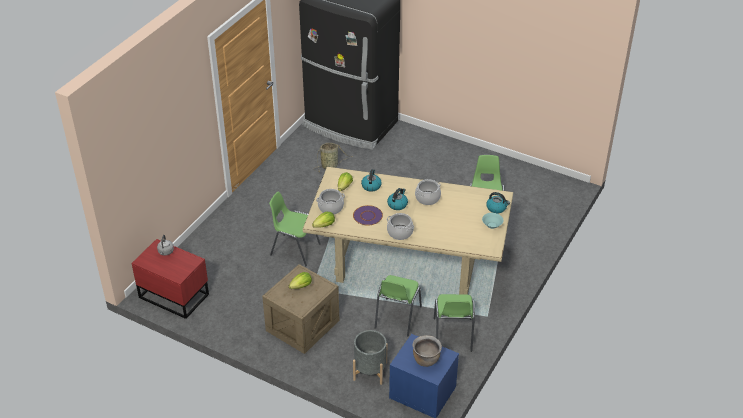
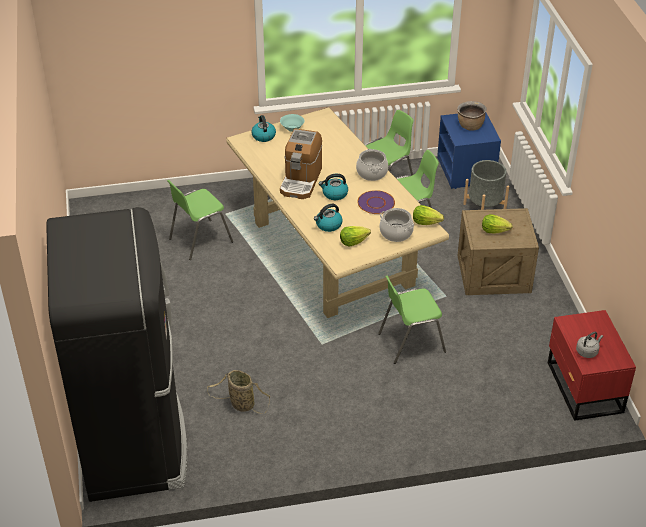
camera: 130 degrees left, 0 degrees up
green chair [269,191,321,266] -> green chair turned 90 degrees clockwise [378,276,446,364]
cooking pot [415,179,441,205] -> coffee machine [280,128,322,199]

